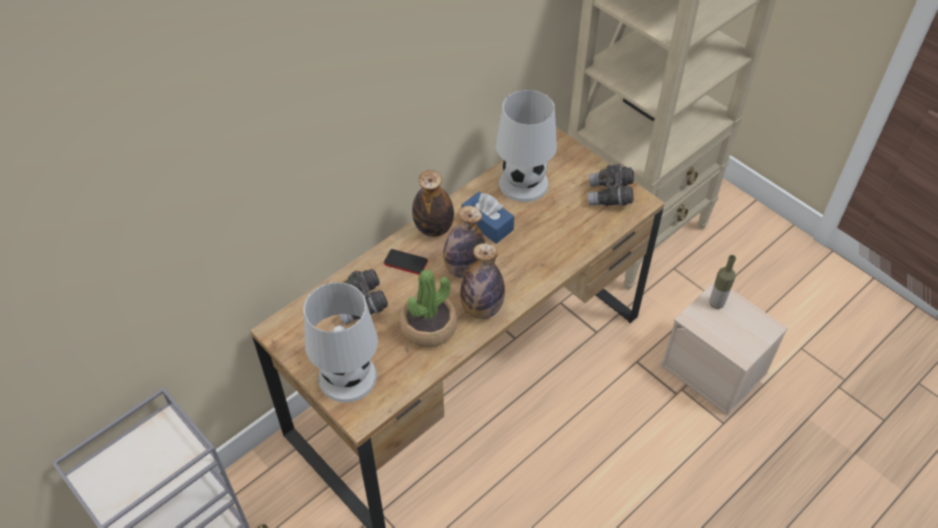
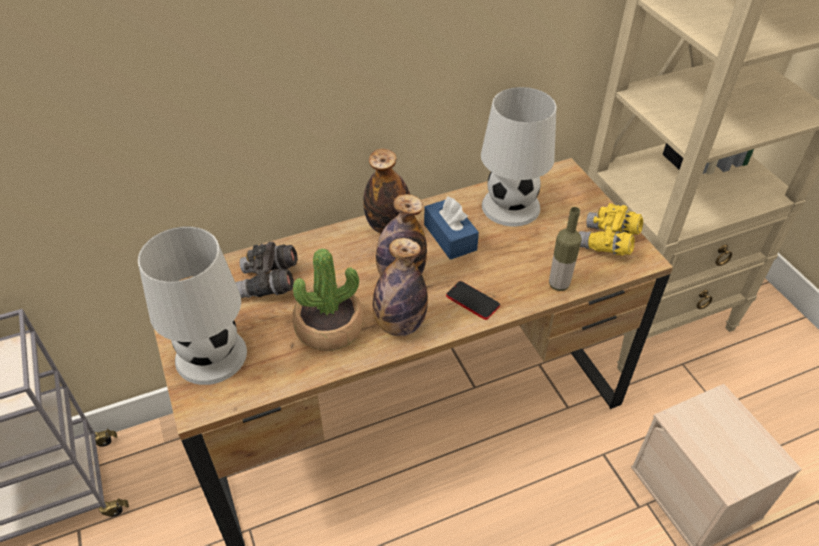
camera: 20 degrees right, 5 degrees down
phone [384,249,428,275] -> phone moved to [446,281,500,320]
grey binoculars [588,164,634,206] -> yellow binoculars [579,203,643,255]
bottle [710,255,736,309] -> bottle moved to [549,207,582,291]

